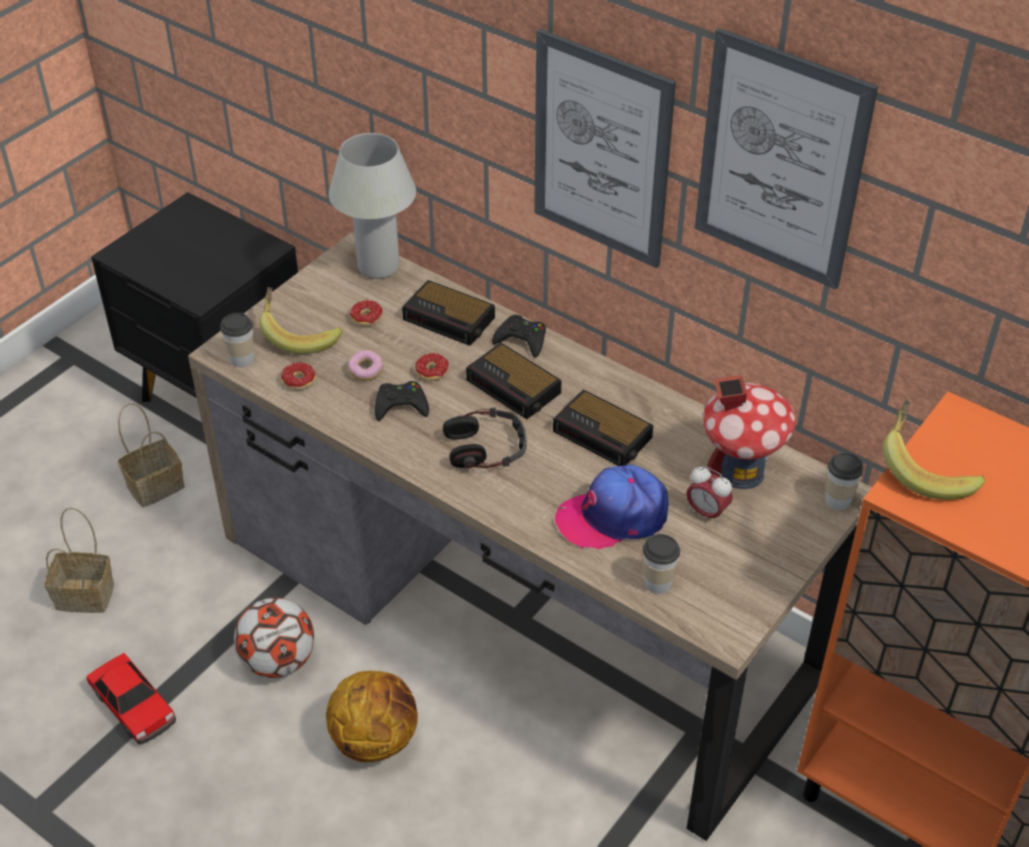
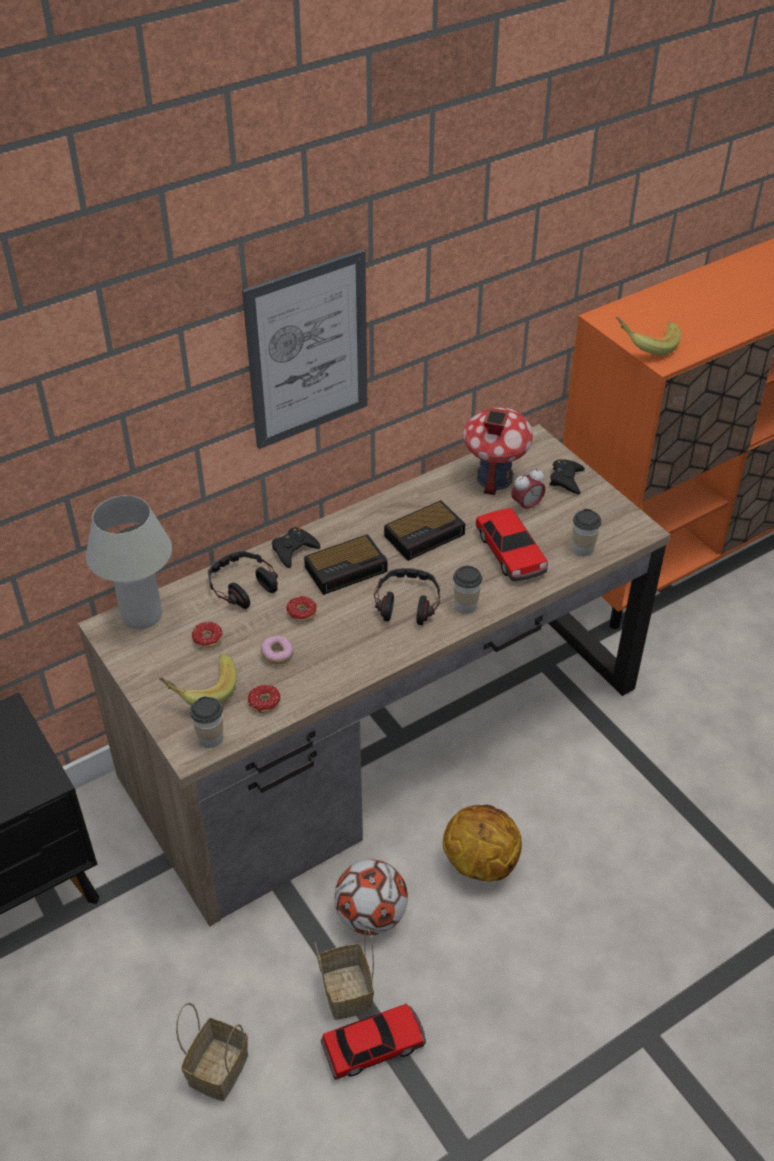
camera: 70 degrees left, 0 degrees up
basket [118,403,185,507] -> basket moved to [314,928,374,1020]
black game controller [374,381,429,421] -> black game controller moved to [550,459,585,494]
alarm clock [402,280,495,346] -> headphones [208,551,278,609]
cap [555,465,668,549] -> toy car [476,508,548,581]
picture [695,28,878,290] -> none
cup [825,452,864,510] -> cup moved to [453,566,482,614]

